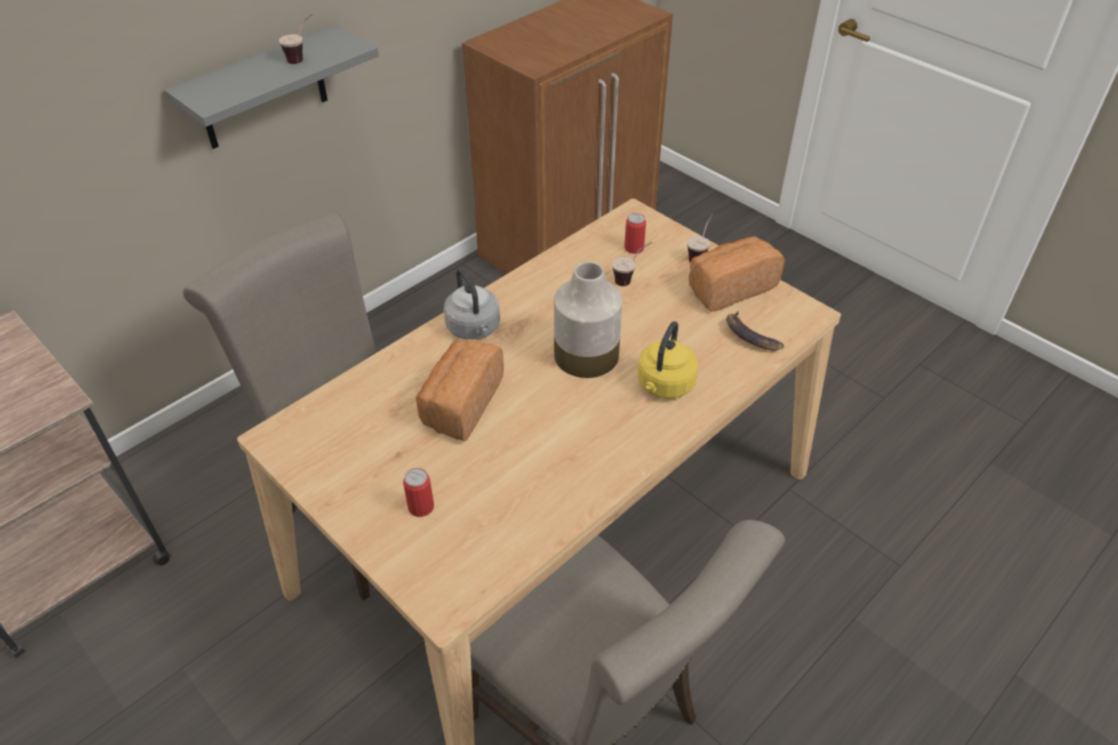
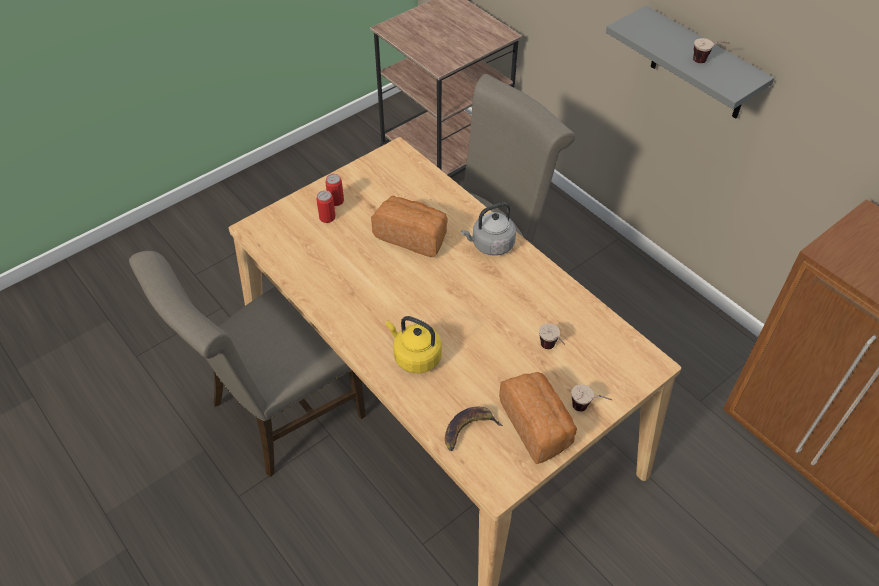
camera: 95 degrees right, 5 degrees up
beige vase [554,262,622,378] -> none
can [624,213,646,254] -> can moved to [325,174,344,206]

